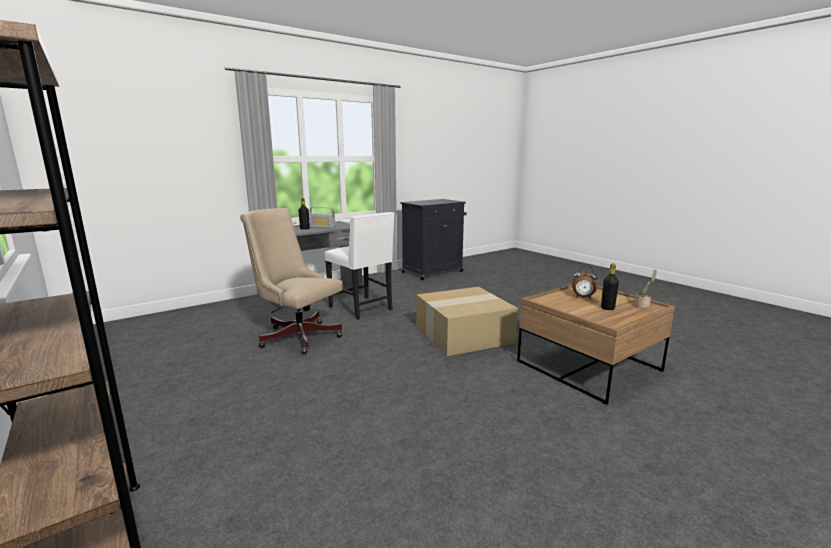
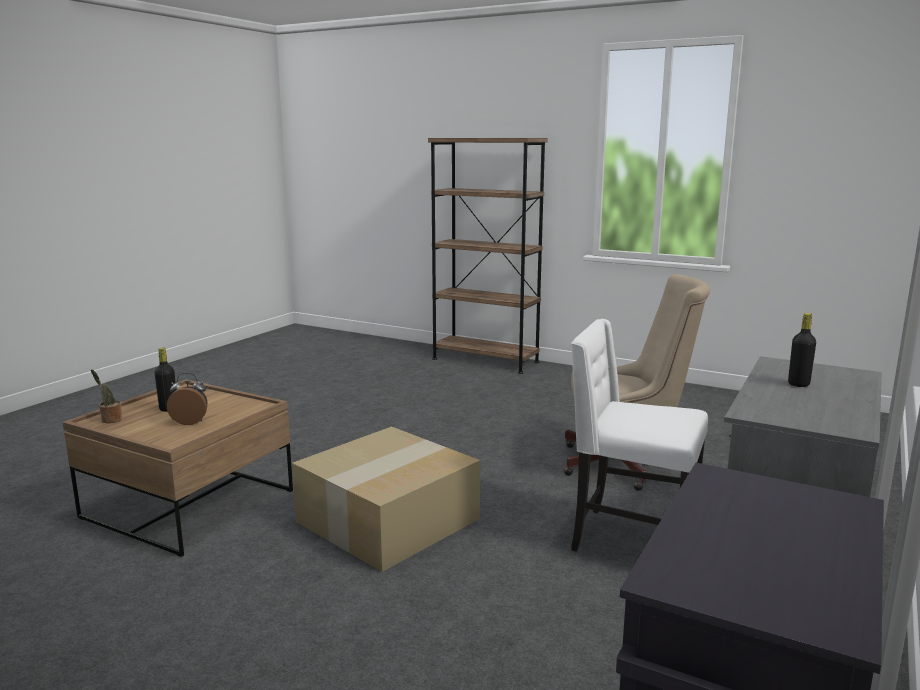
camera: 155 degrees right, 0 degrees up
radio [309,207,335,229] -> none

